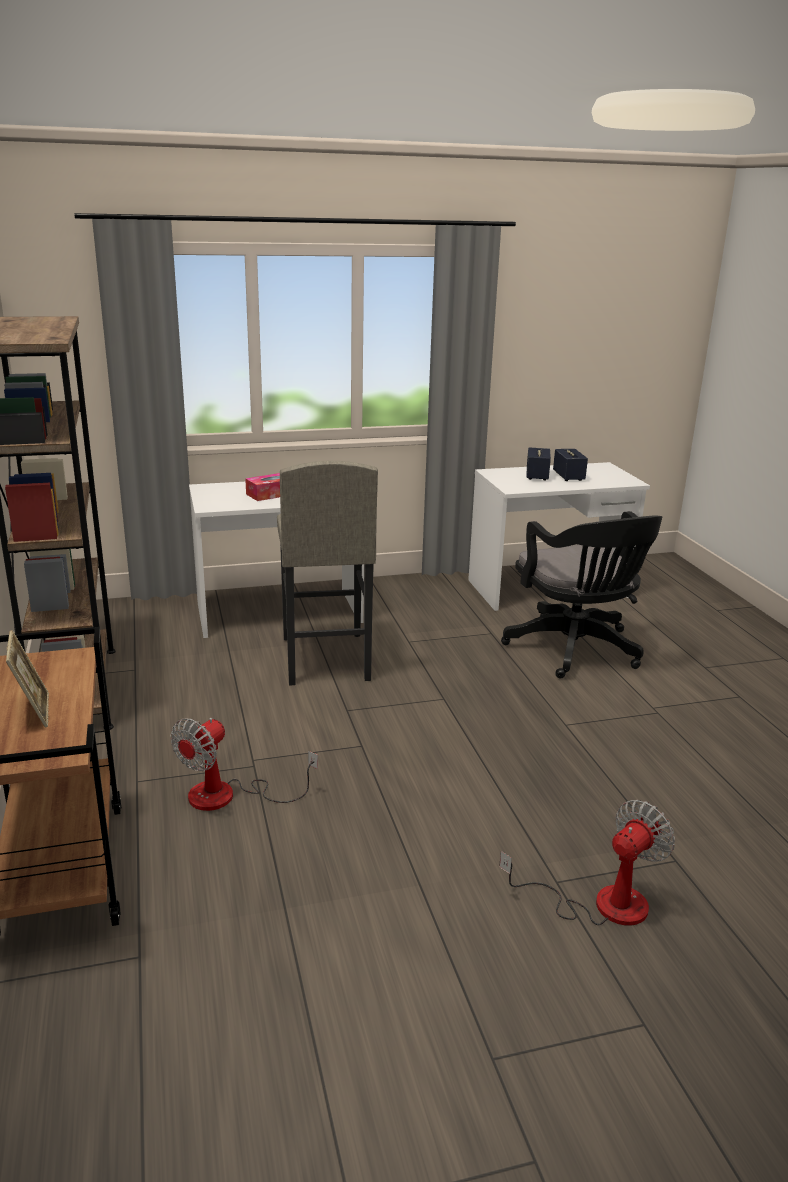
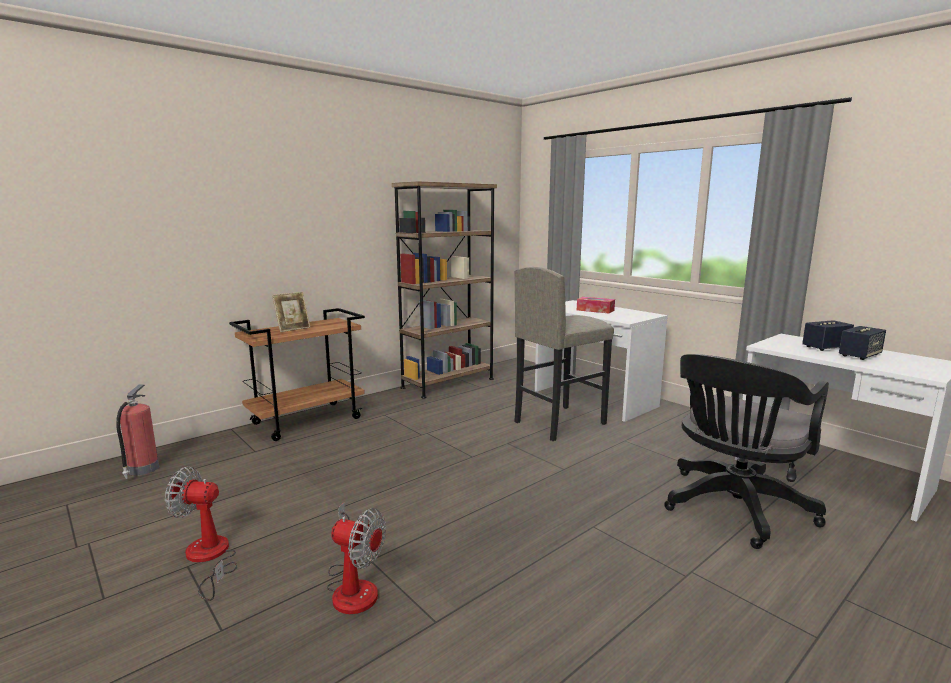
camera: 65 degrees right, 10 degrees down
fan [170,718,318,811] -> fan moved to [165,466,237,601]
none -> fire extinguisher [116,384,159,479]

